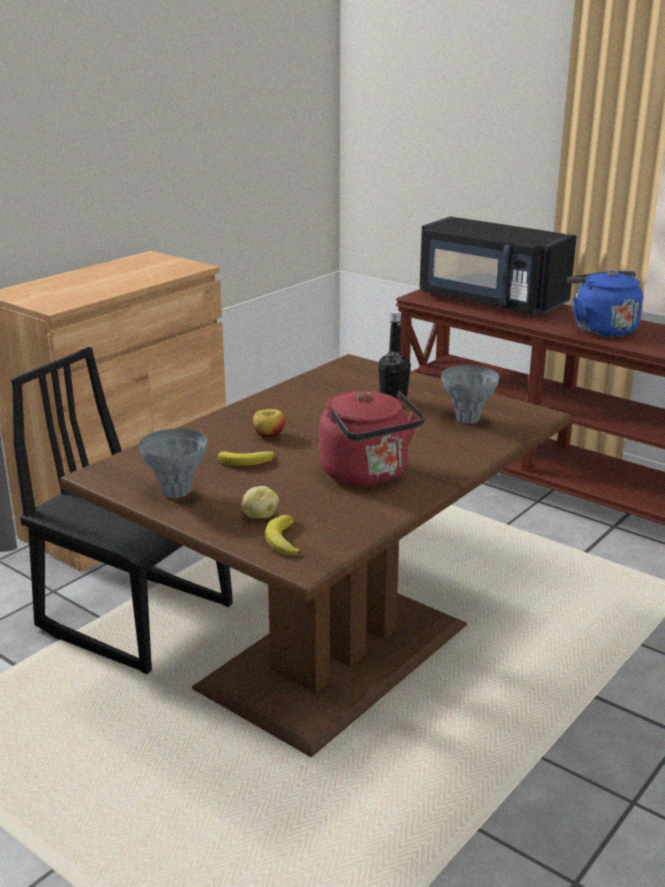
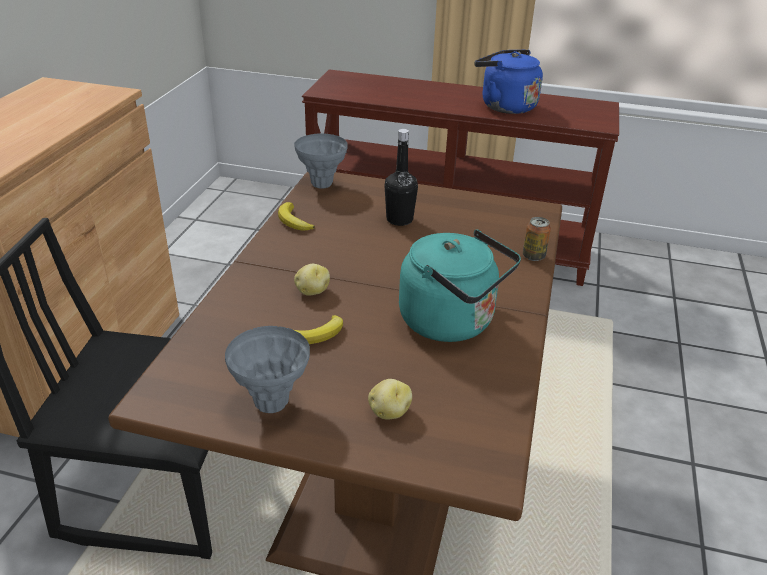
camera: 25 degrees left, 10 degrees up
apple [253,409,285,438] -> potato [294,264,330,296]
banana [265,515,302,555] -> banana moved to [278,202,315,231]
red kettle [319,391,425,486] -> turquoise kettle [399,230,521,342]
black microwave [419,216,577,315] -> none
grey vase [441,365,499,424] -> grey vase moved to [294,133,348,188]
none -> can [523,217,551,261]

